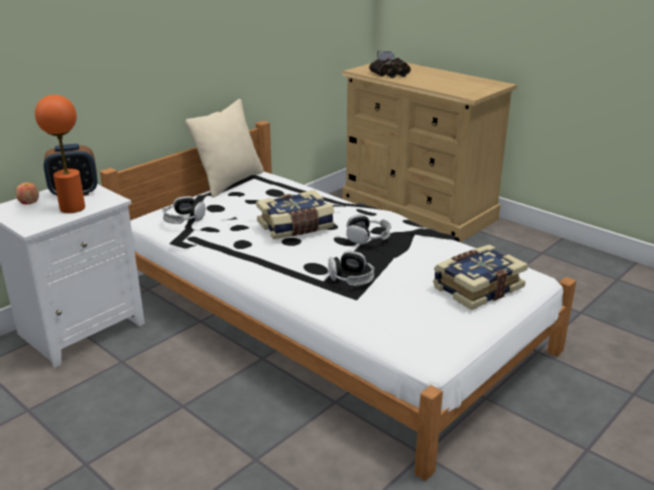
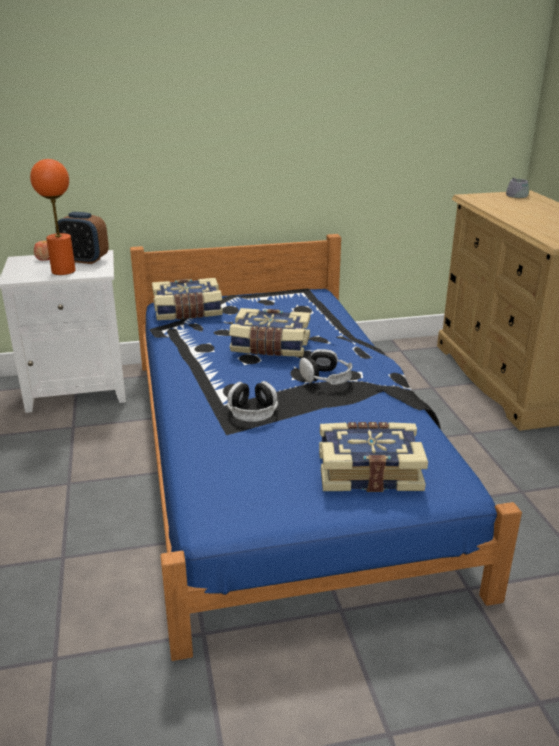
camera: 35 degrees right, 0 degrees up
white bed [100,121,576,481] -> blue bed [130,234,522,661]
headphones [162,196,205,224] -> book [152,278,223,320]
beige pillow [185,99,264,197] -> none
binoculars [369,58,411,78] -> none

